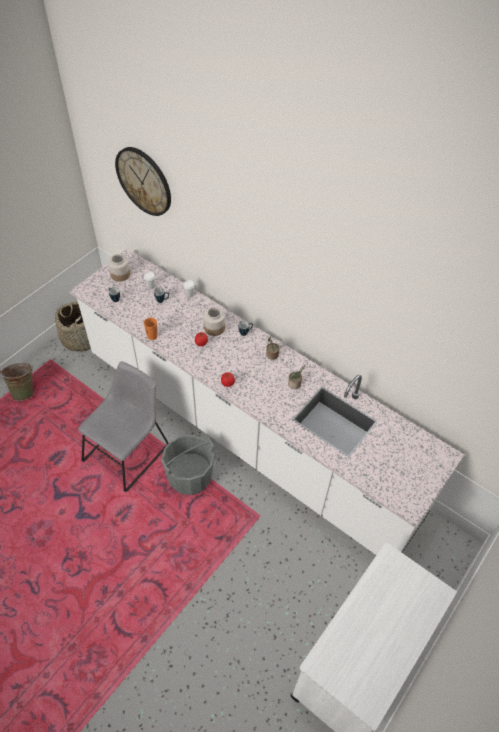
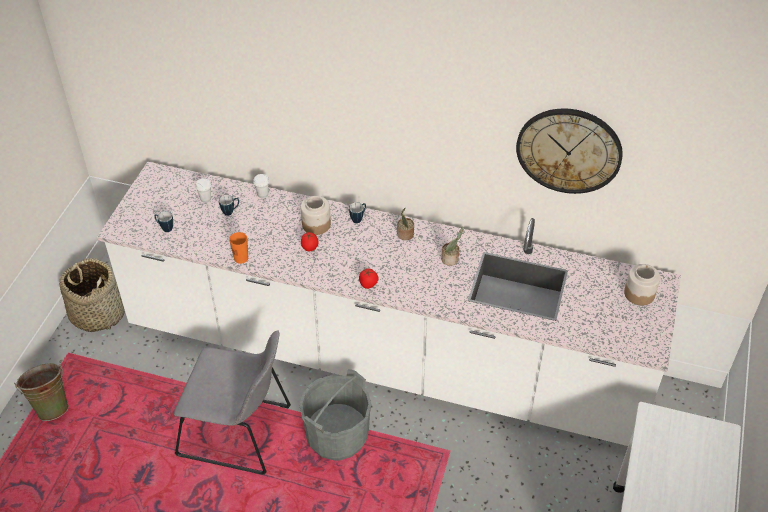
camera: 20 degrees left, 5 degrees down
grey chair [78,361,168,492] -> grey chair turned 90 degrees clockwise [174,331,291,475]
jar [108,254,130,282] -> jar moved to [624,264,660,306]
wall clock [115,147,171,216] -> wall clock moved to [516,108,623,194]

